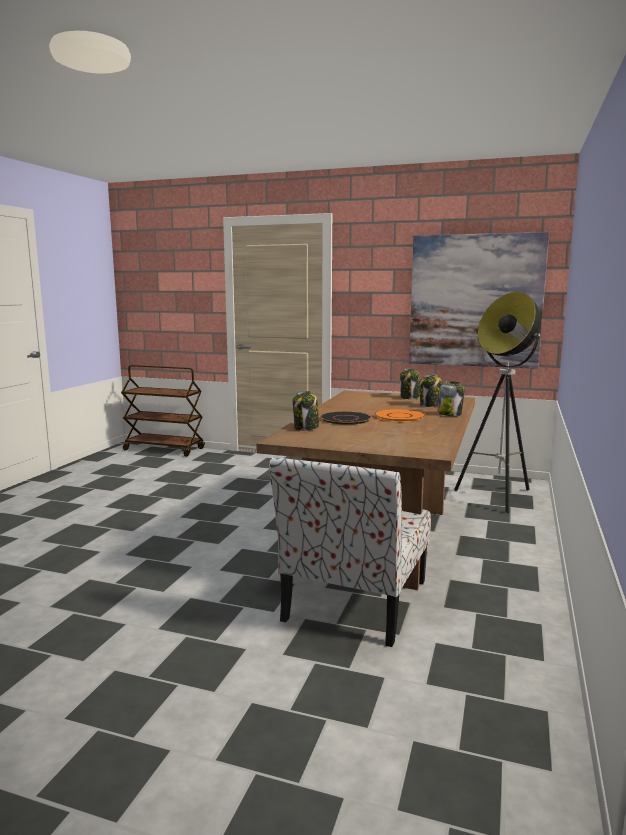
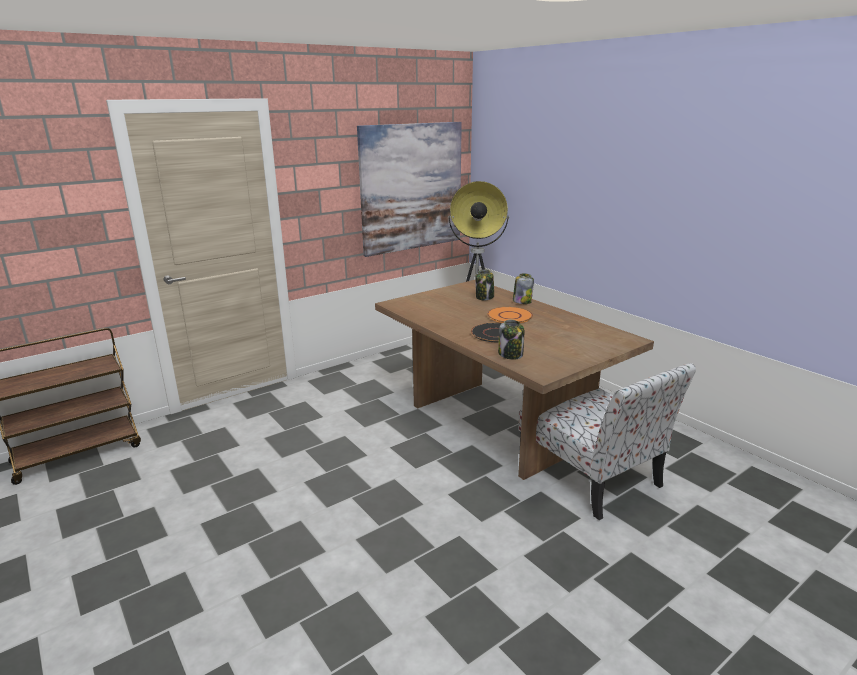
camera: 55 degrees left, 10 degrees up
jar [400,368,420,399] -> none

